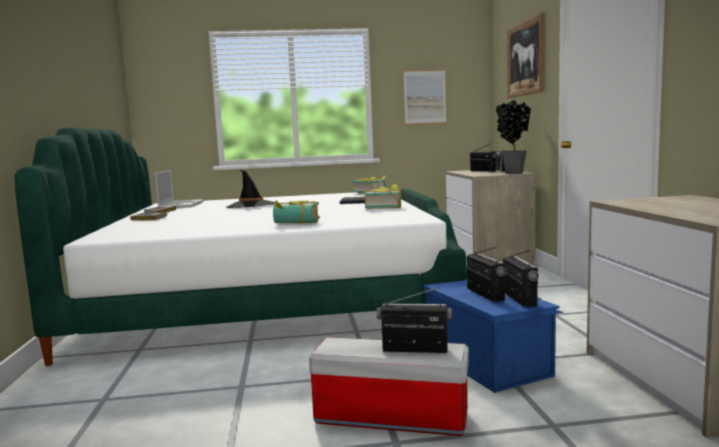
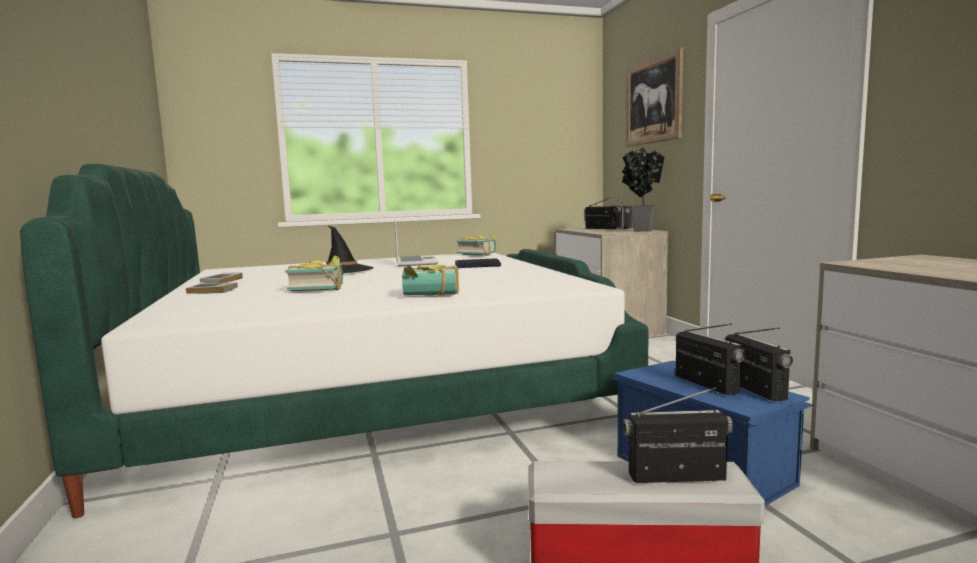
camera: 10 degrees left, 0 degrees up
laptop [155,170,204,208] -> laptop moved to [394,220,439,266]
book [364,184,401,209] -> book moved to [285,256,343,291]
picture [404,69,446,125] -> none

